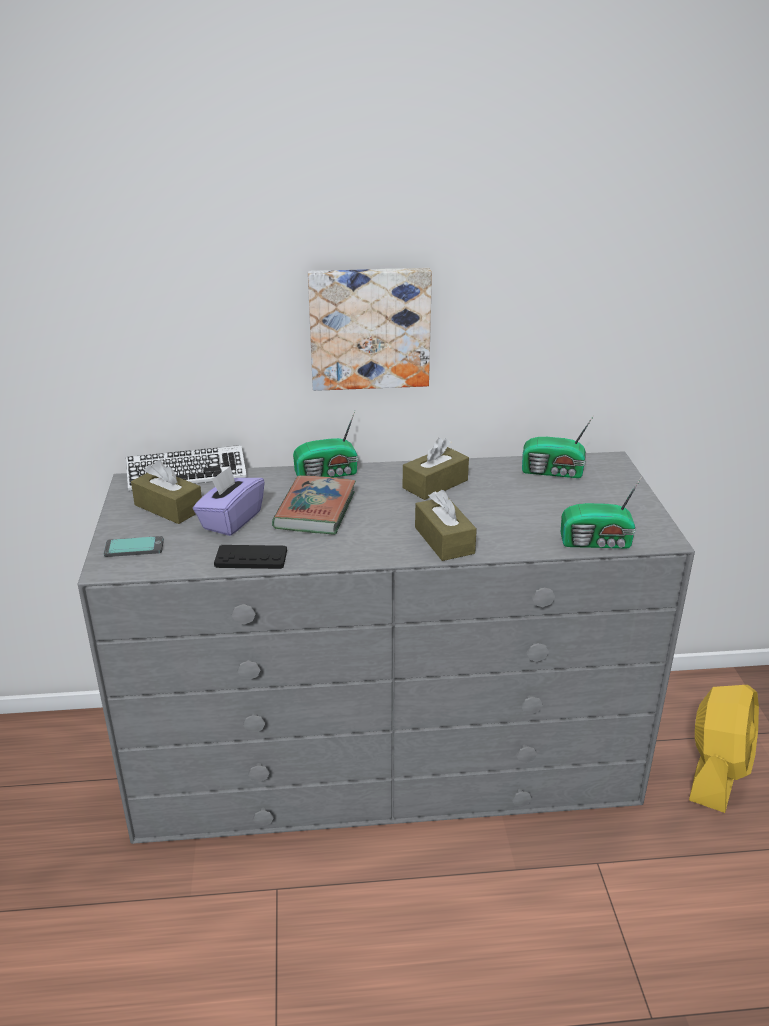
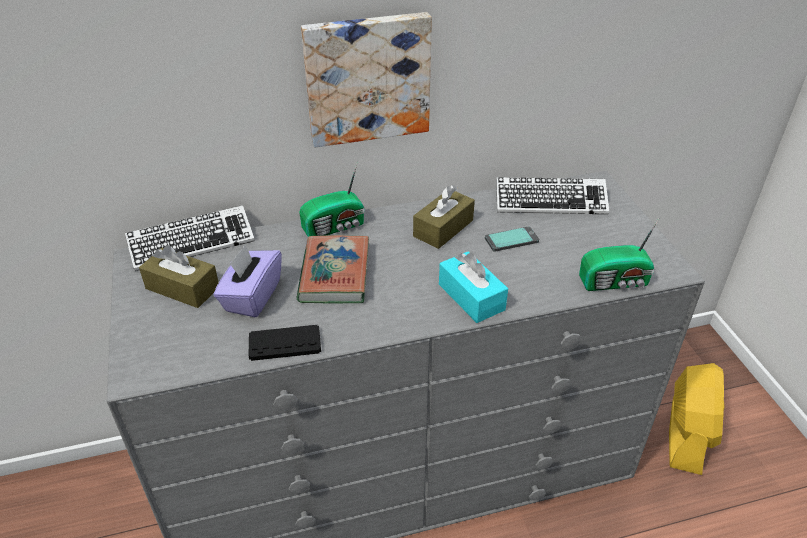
camera: 10 degrees left, 10 degrees up
phone [104,536,164,557] -> phone moved to [485,227,539,252]
brown tissue box [415,490,477,561] -> turquoise tissue box [439,251,508,323]
radio [522,415,594,478] -> keyboard [496,177,609,214]

